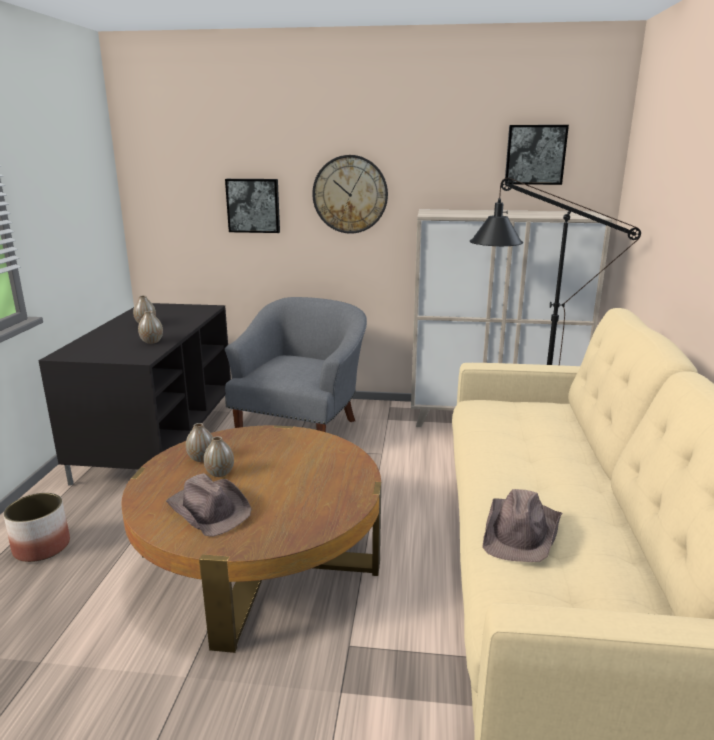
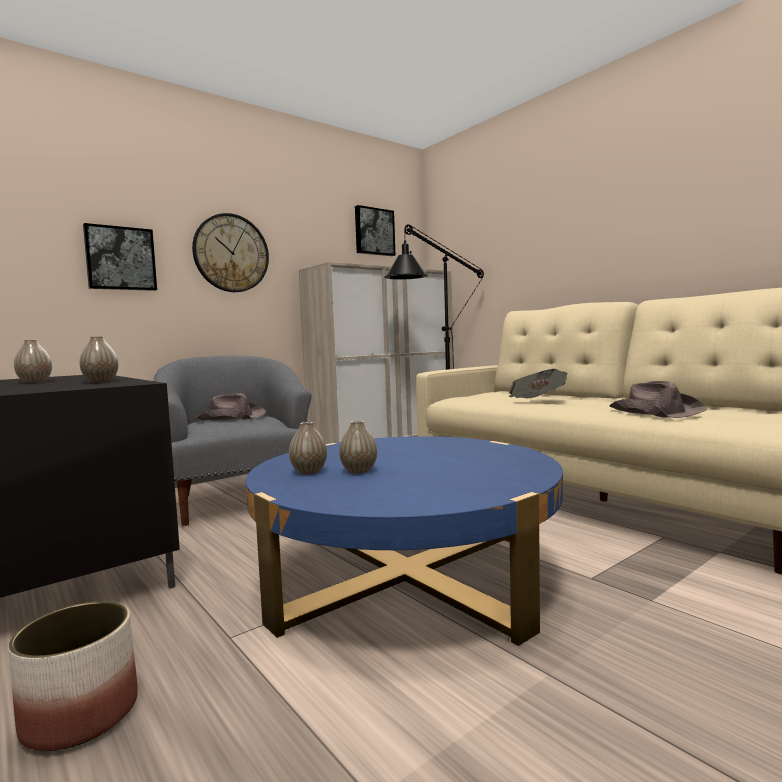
camera: 45 degrees left, 15 degrees down
brown coffee table [121,425,381,653] -> blue coffee table [246,436,563,646]
brown hat [166,473,252,537] -> brown hat moved to [195,393,266,420]
none -> newspaper [509,369,568,398]

